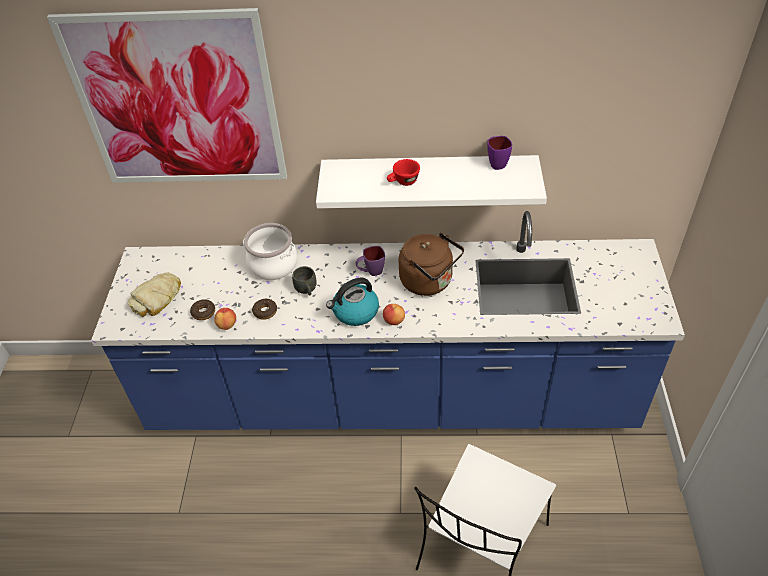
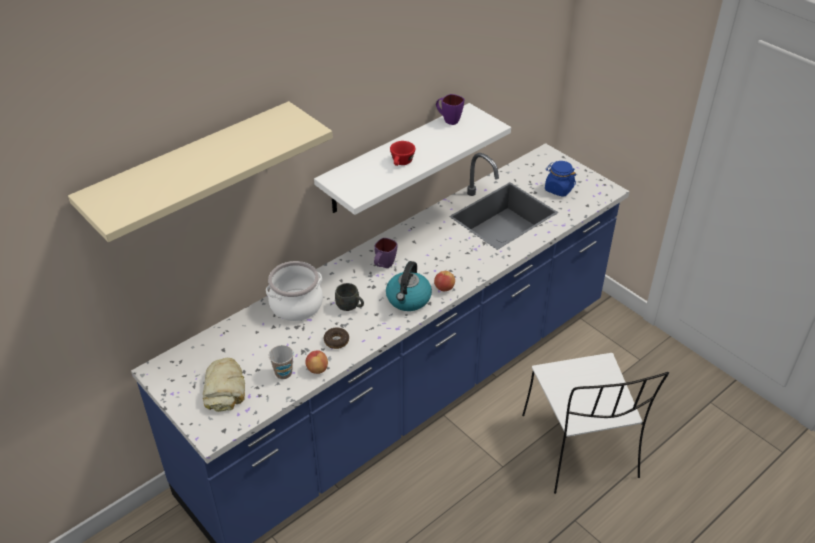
camera: 45 degrees left, 5 degrees down
picture [47,8,287,183] -> beige shelf [68,101,333,242]
donut [190,299,215,320] -> cup [269,345,294,379]
brown kettle [399,233,464,296] -> none
none -> blue jar [545,161,576,197]

